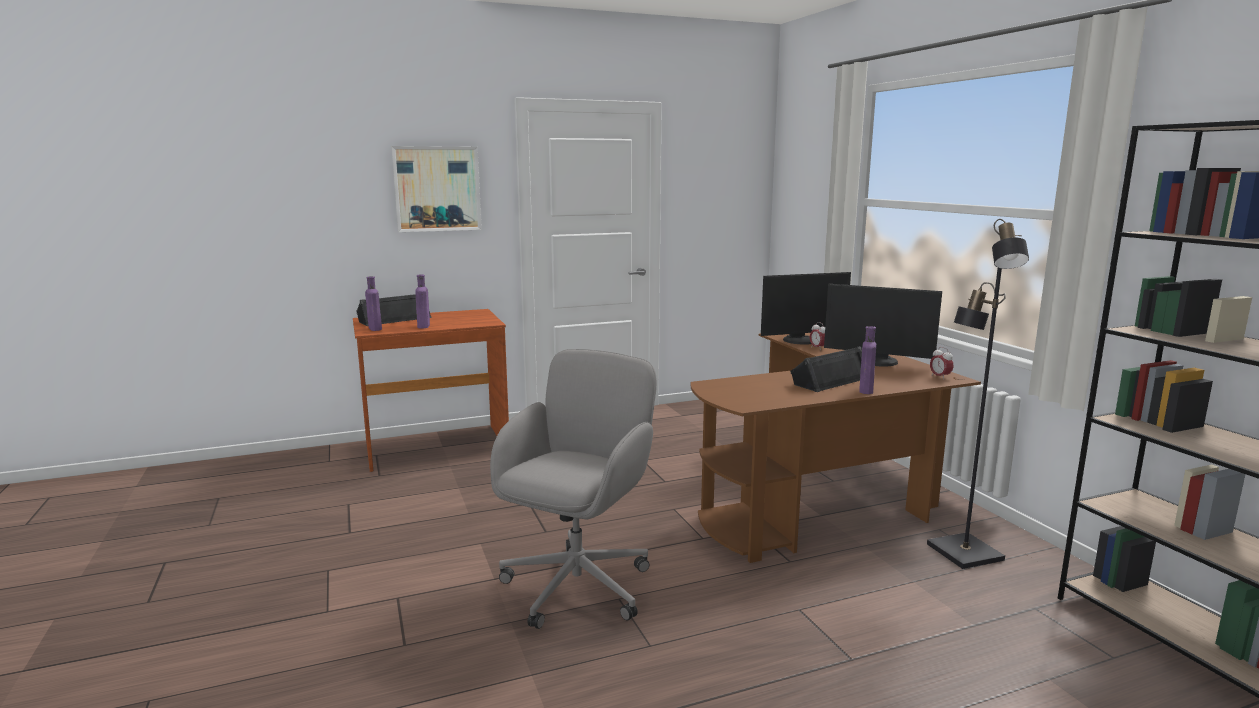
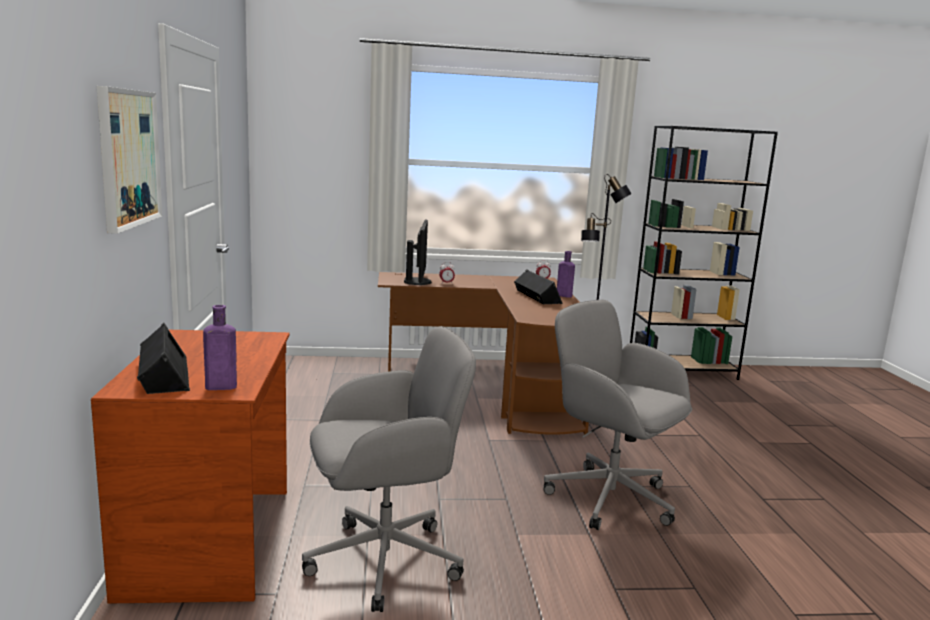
camera: 75 degrees left, 0 degrees up
purple bottle [415,274,430,328] -> none
monitor [824,284,942,366] -> none
none -> grey office chair [302,326,476,612]

